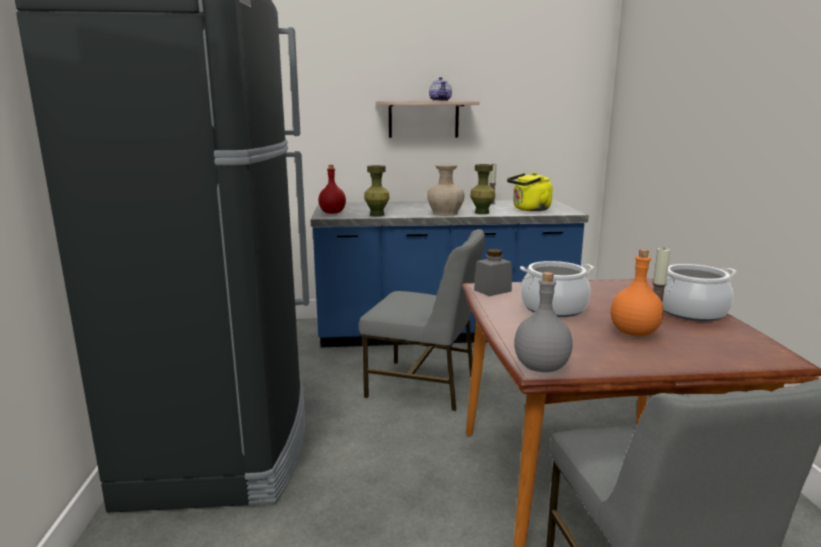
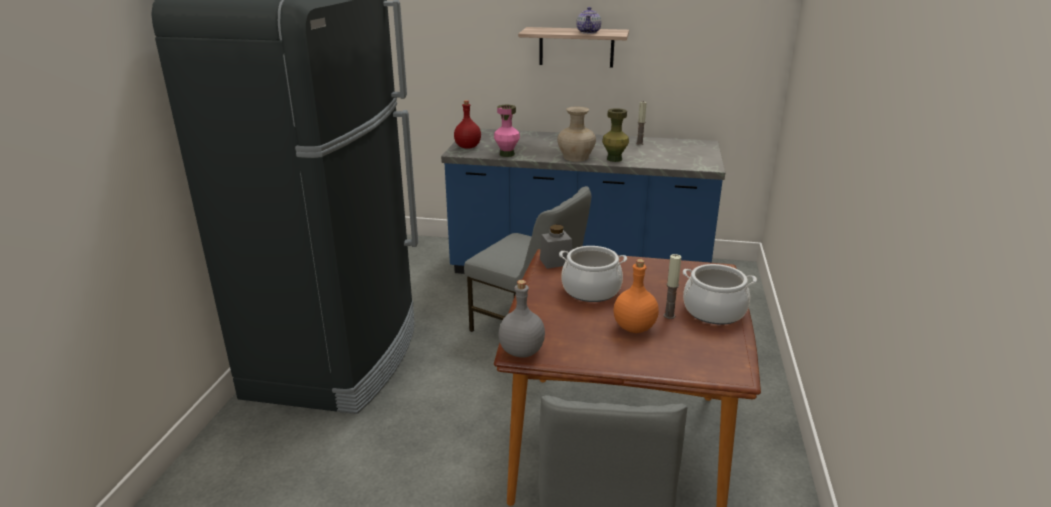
camera: 15 degrees right, 10 degrees up
green vase [364,165,390,217] -> pink vase [494,105,520,157]
yellow kettle [507,172,553,211] -> none

